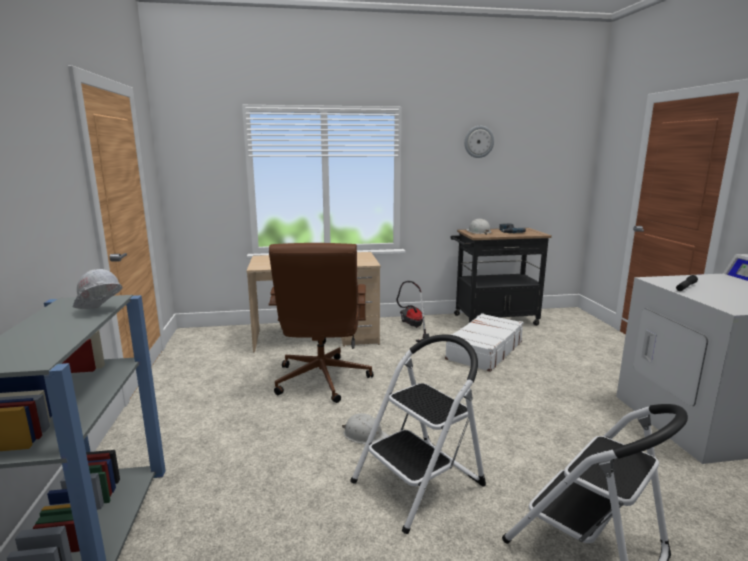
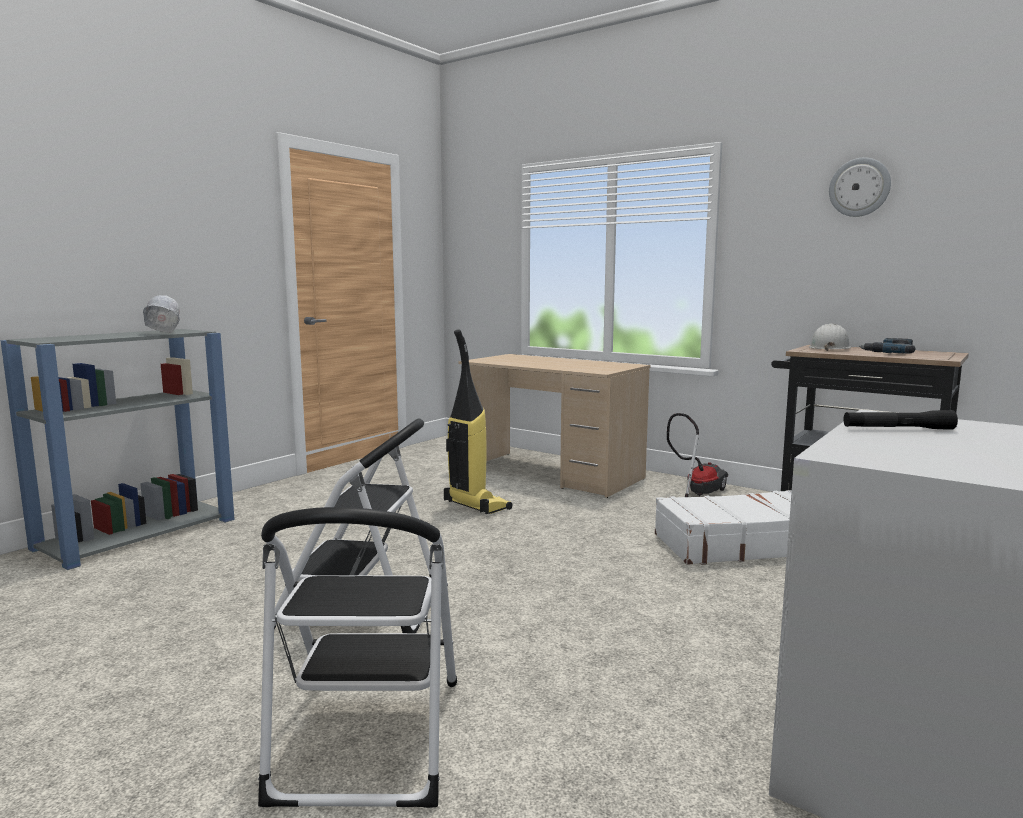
camera: 45 degrees right, 5 degrees down
brown office chair [269,243,373,403] -> vacuum cleaner [444,329,512,514]
white hard hat [342,413,389,444] -> none

